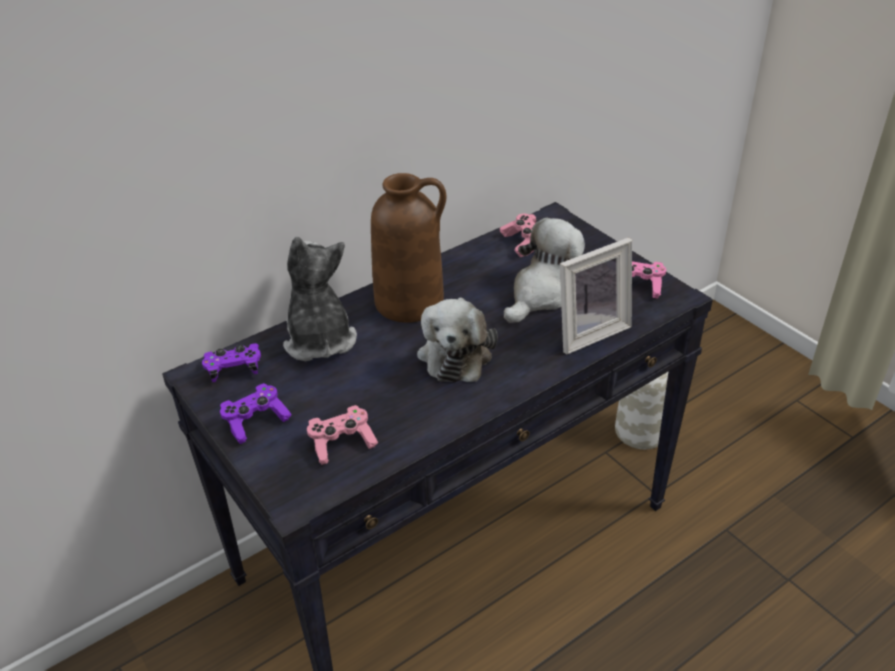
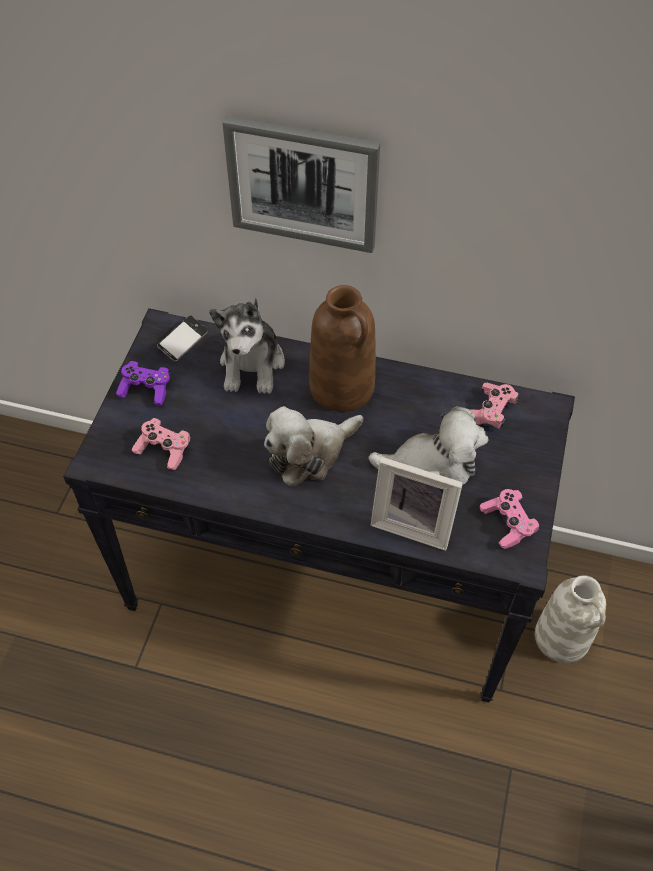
camera: 50 degrees right, 15 degrees up
purple game controller [202,343,261,382] -> phone [157,315,208,362]
plush toy [283,237,357,361] -> plush toy turned 150 degrees clockwise [209,297,285,394]
none -> picture [222,116,380,253]

